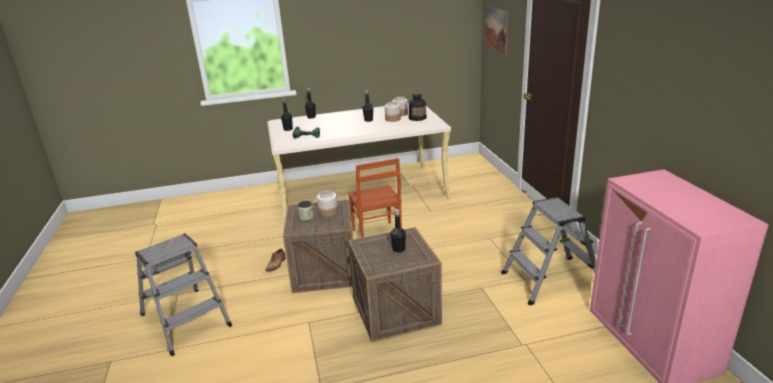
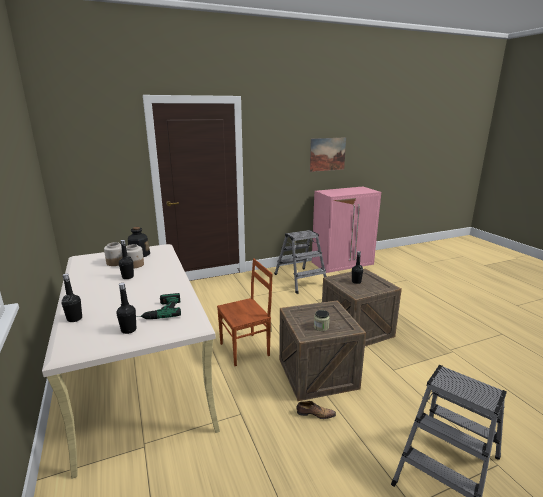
camera: 100 degrees left, 5 degrees down
jar [317,191,338,217] -> none
picture [485,6,508,54] -> picture moved to [310,137,346,172]

